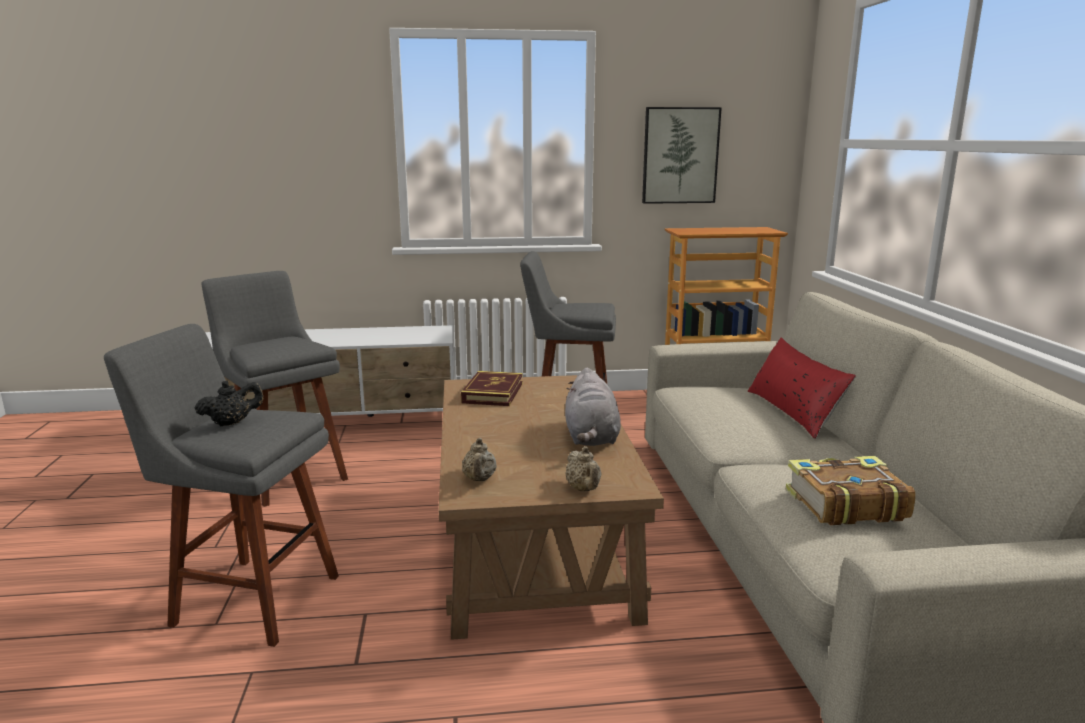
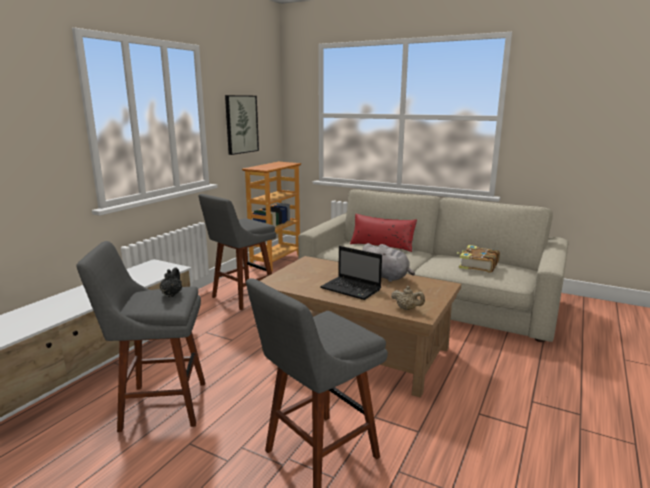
camera: 55 degrees left, 0 degrees up
black teapot [195,381,263,426] -> black teapot moved to [160,268,182,297]
book [461,371,523,406] -> none
beige teapot [565,446,601,491] -> none
none -> laptop [320,246,382,300]

